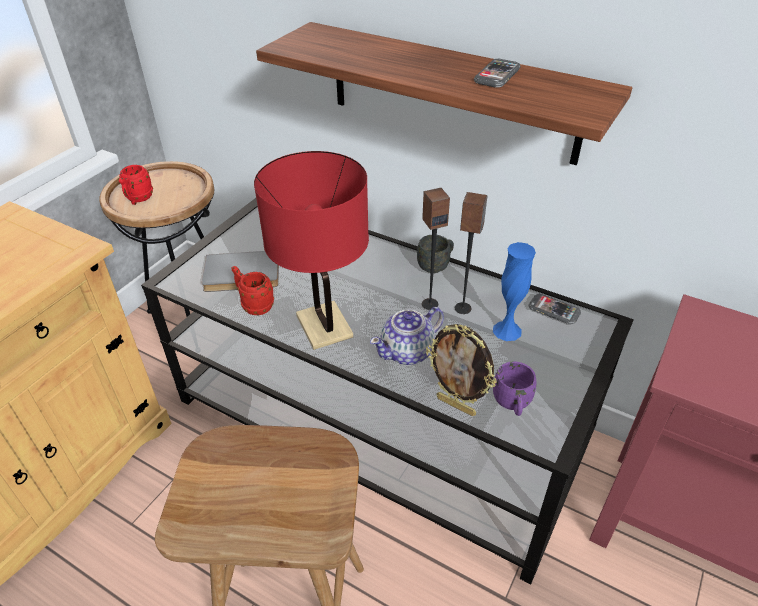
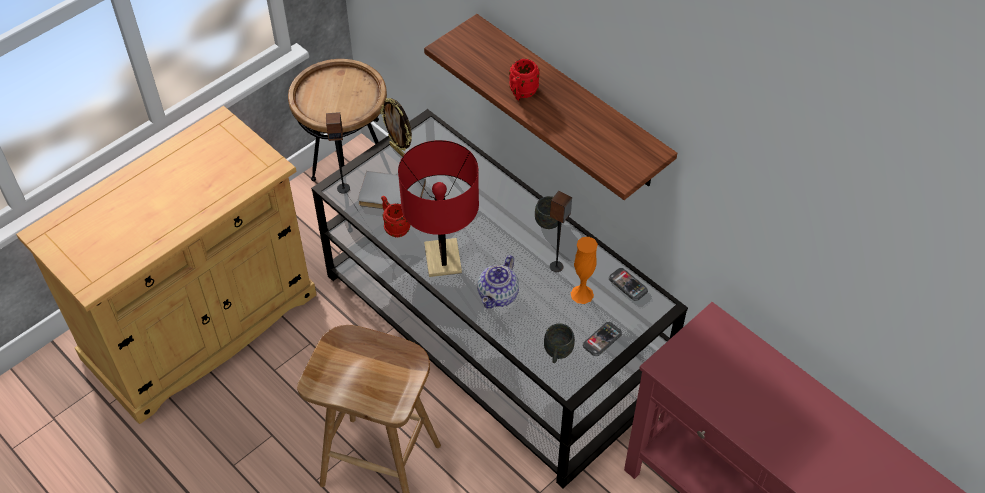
camera: 15 degrees right, 10 degrees up
red mug [119,165,153,205] -> red mug moved to [509,59,540,100]
teapot [370,307,444,365] -> teapot turned 45 degrees counterclockwise [478,255,519,309]
speaker [422,188,450,310] -> speaker moved to [326,112,350,193]
picture frame [426,324,497,416] -> picture frame moved to [380,98,412,157]
phone [474,59,520,88] -> phone moved to [583,322,622,356]
blue vase [493,242,536,341] -> orange vase [571,237,598,304]
purple mug [493,361,537,416] -> grey mug [544,323,575,363]

